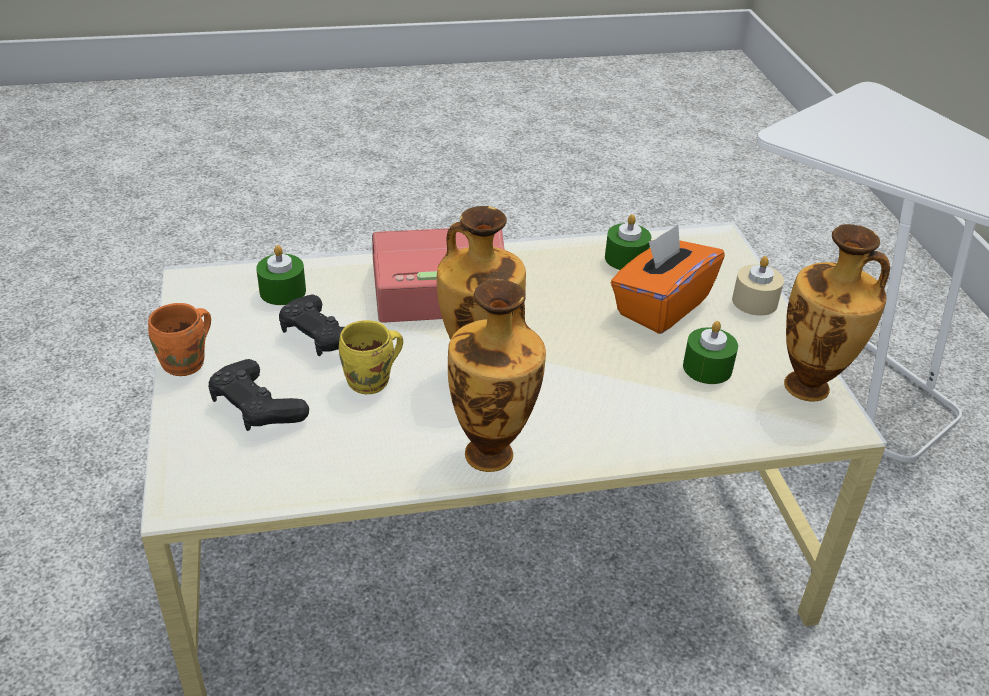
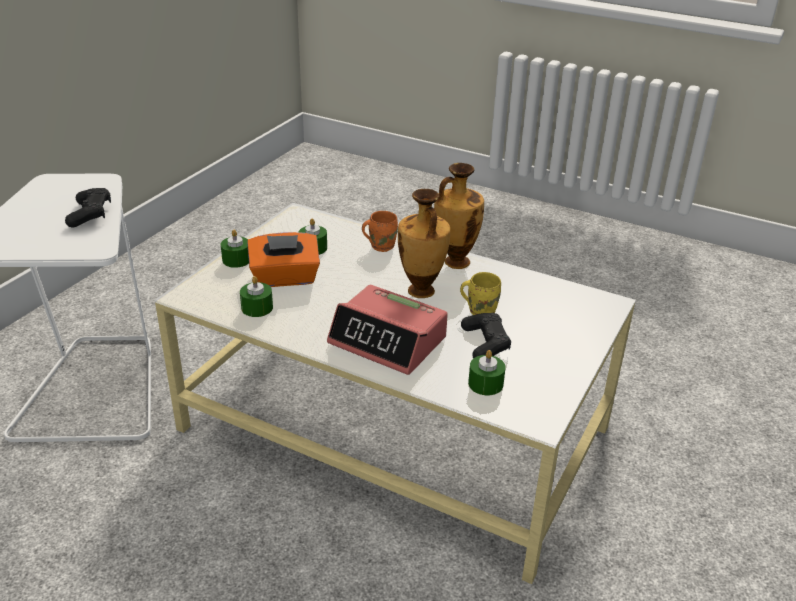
camera: 140 degrees left, 5 degrees down
orange mug [148,303,211,376] -> orange mug moved to [362,211,398,252]
black game controller [208,359,309,431] -> black game controller moved to [65,188,111,228]
beige candle [732,256,784,316] -> green candle [221,230,249,268]
vase [784,224,890,402] -> none

